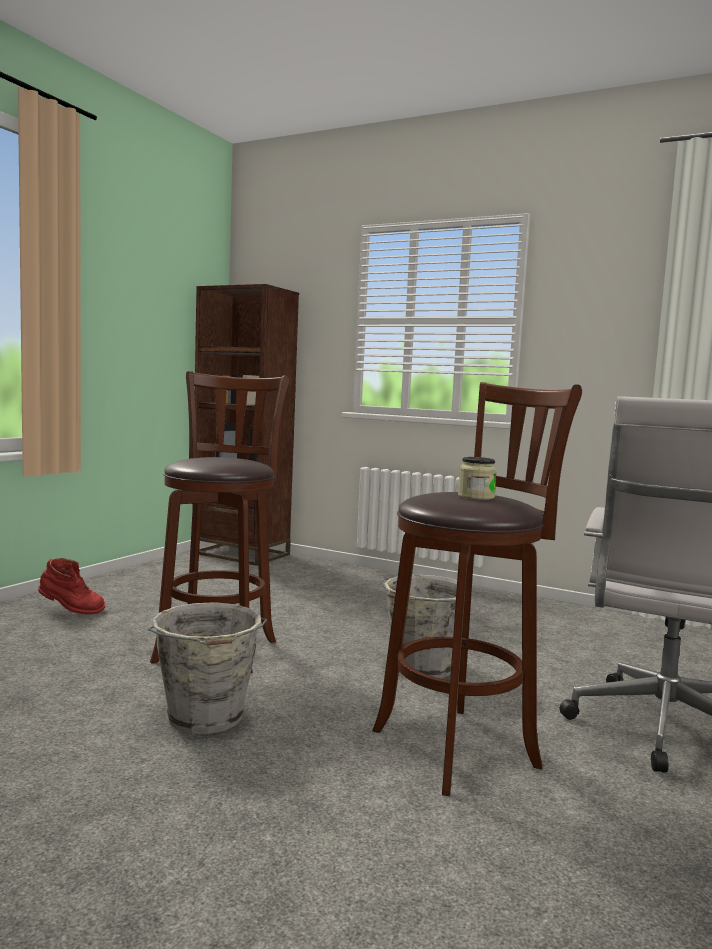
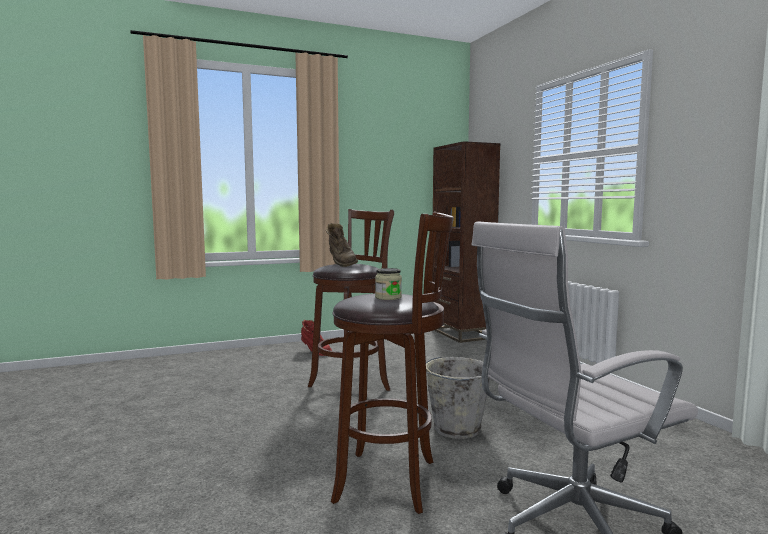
camera: 40 degrees right, 0 degrees up
grey bucket [148,602,267,734] -> none
none -> brown boot [326,223,358,267]

